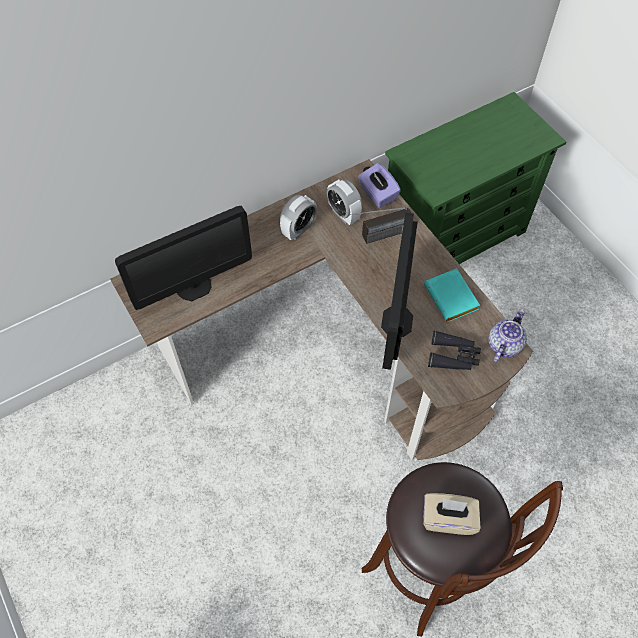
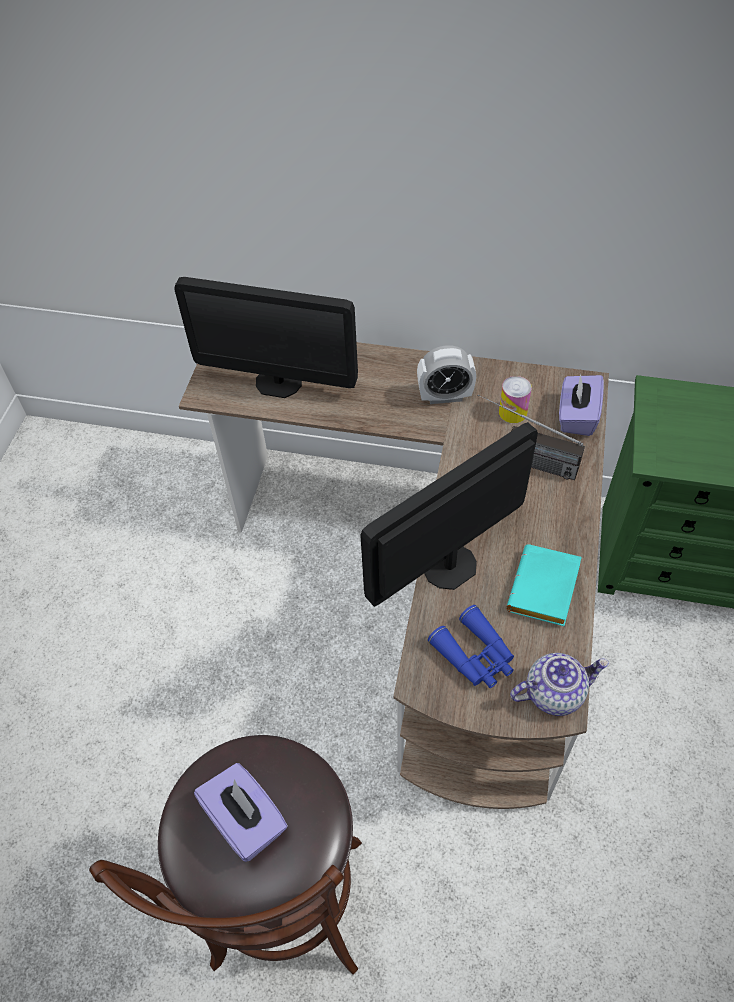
camera: 45 degrees right, 5 degrees down
alarm clock [327,179,362,225] -> can [499,376,532,423]
beige tissue box [423,493,481,535] -> purple tissue box [194,763,288,862]
black binoculars [428,331,481,370] -> blue binoculars [428,605,514,688]

